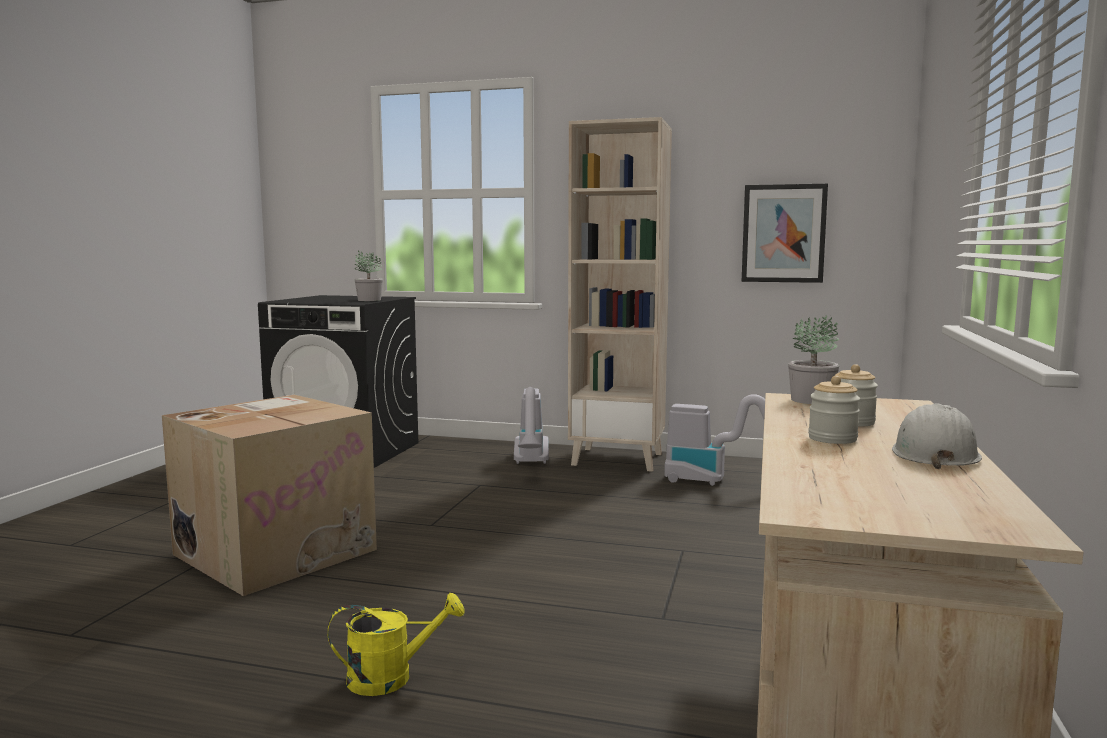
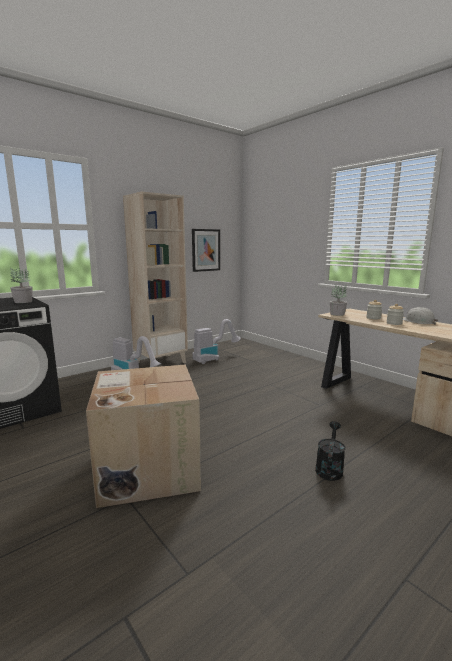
camera: 55 degrees left, 5 degrees up
yellow watering can [328,593,465,696] -> black watering can [315,421,346,481]

